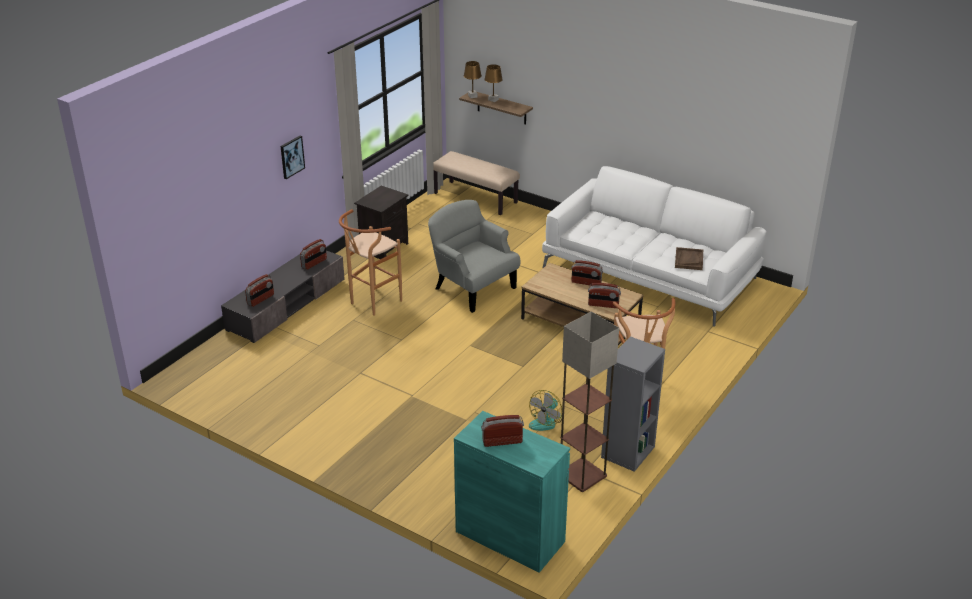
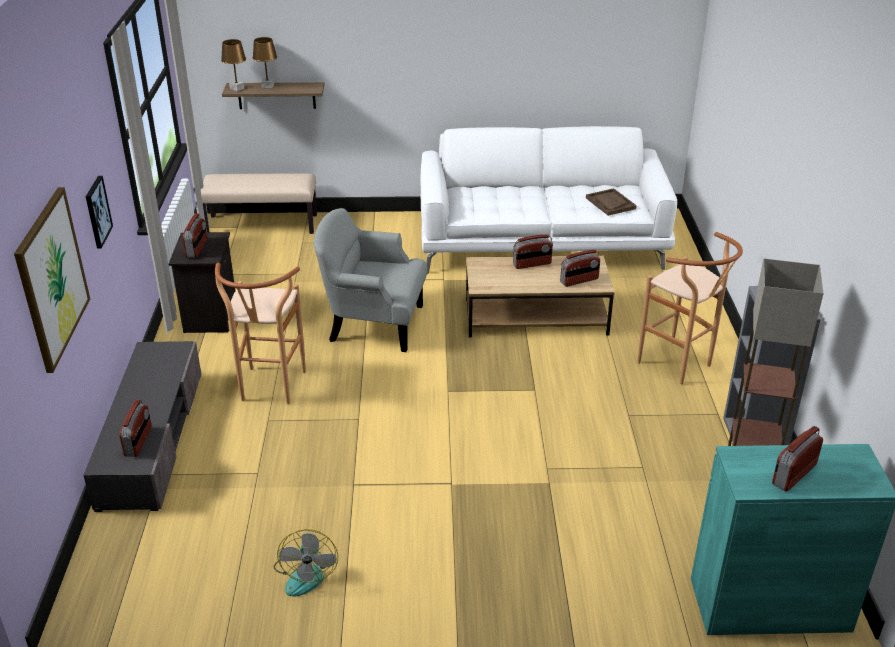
camera: 35 degrees left, 0 degrees up
radio [300,239,327,270] -> radio moved to [183,213,207,258]
fan [529,390,562,431] -> fan moved to [273,529,338,597]
none -> picture [14,187,90,373]

